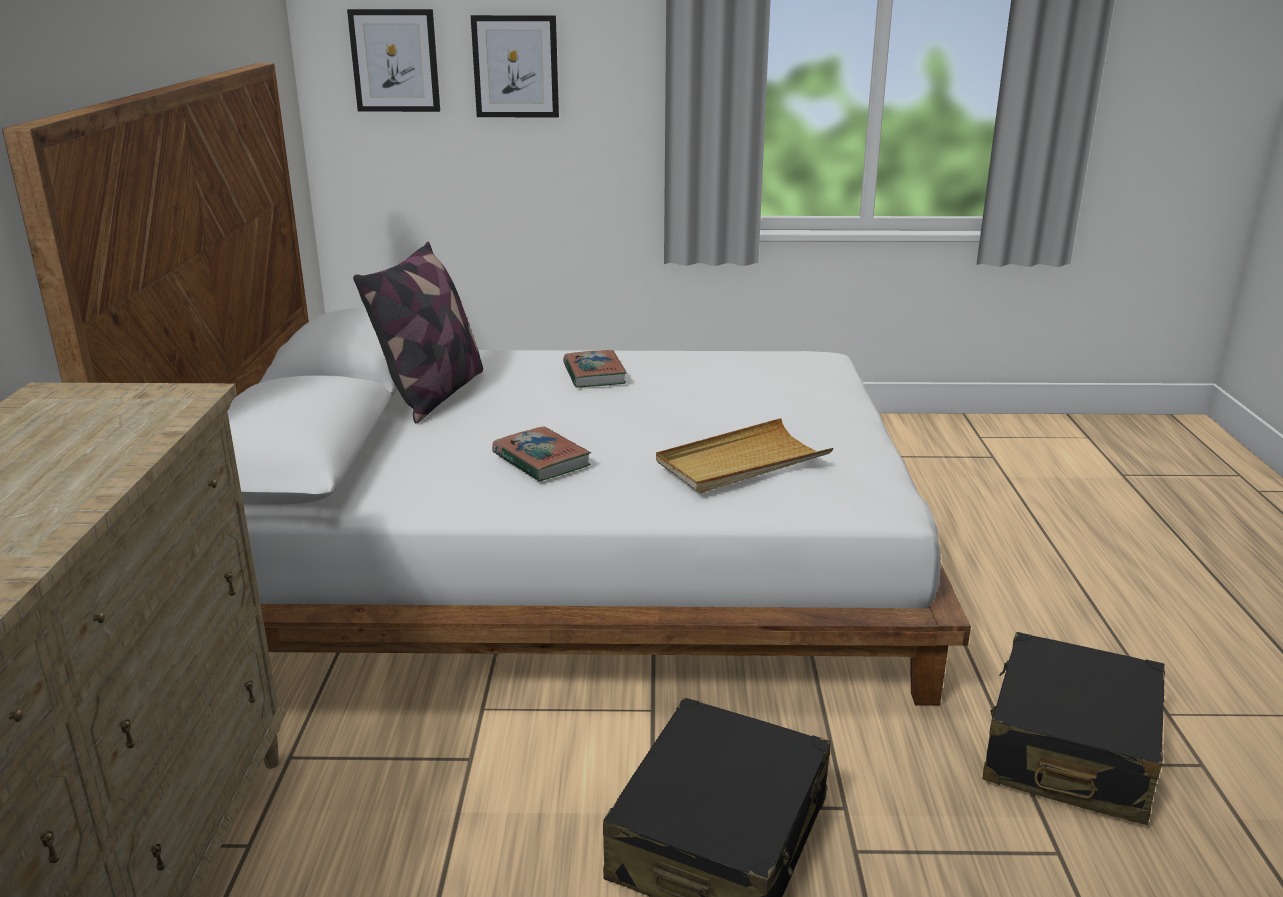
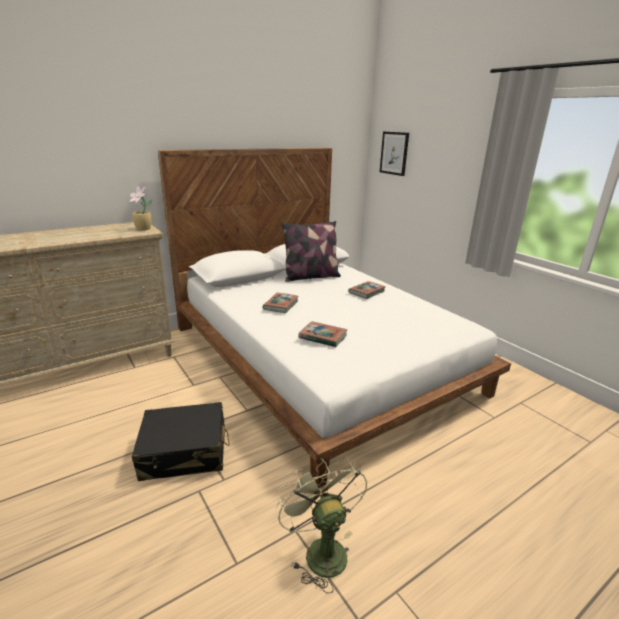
camera: 55 degrees right, 0 degrees up
picture [471,15,559,117] -> none
beige tray [656,418,833,493] -> book [298,321,348,347]
black suitcase [983,632,1165,825] -> green fan [276,456,368,594]
none -> potted plant [129,186,152,230]

